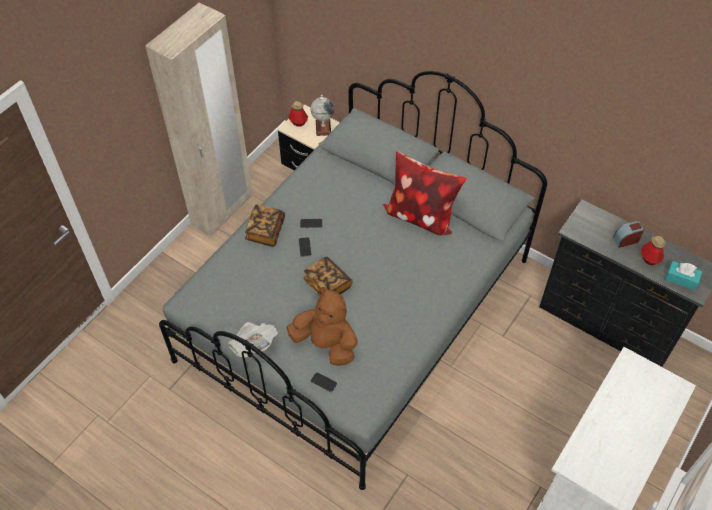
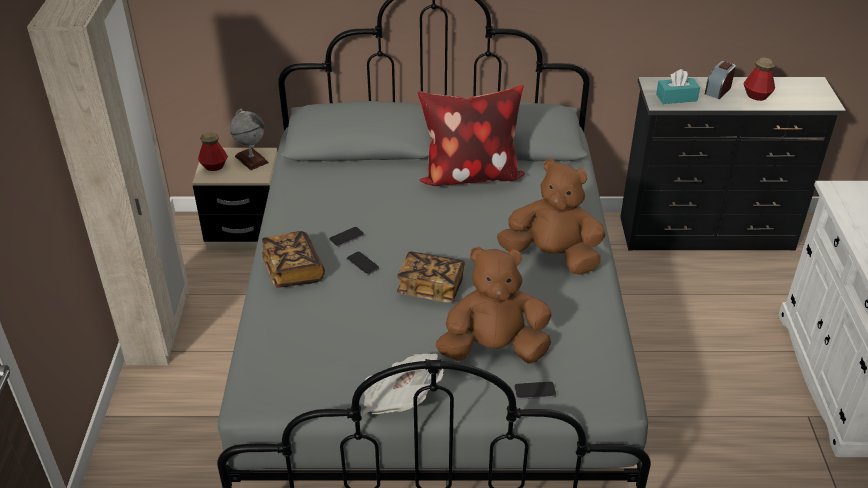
camera: 35 degrees left, 15 degrees down
turquoise tissue box [665,261,702,290] -> turquoise tissue box moved to [656,69,700,104]
none -> brown plush toy [497,159,606,275]

